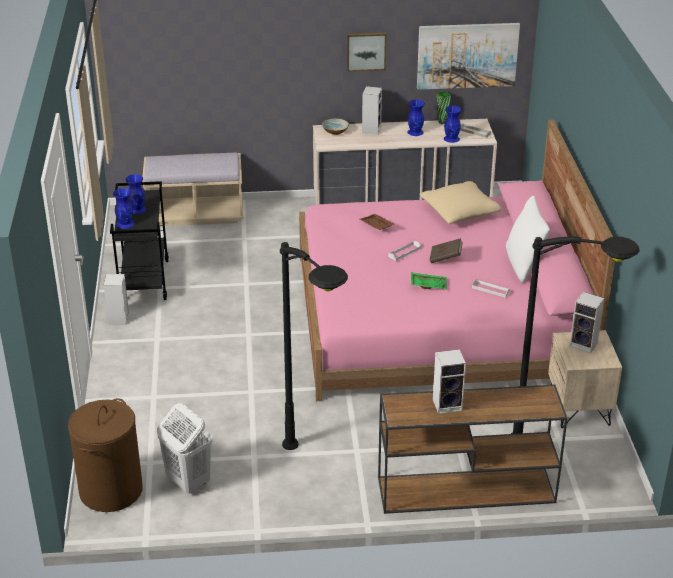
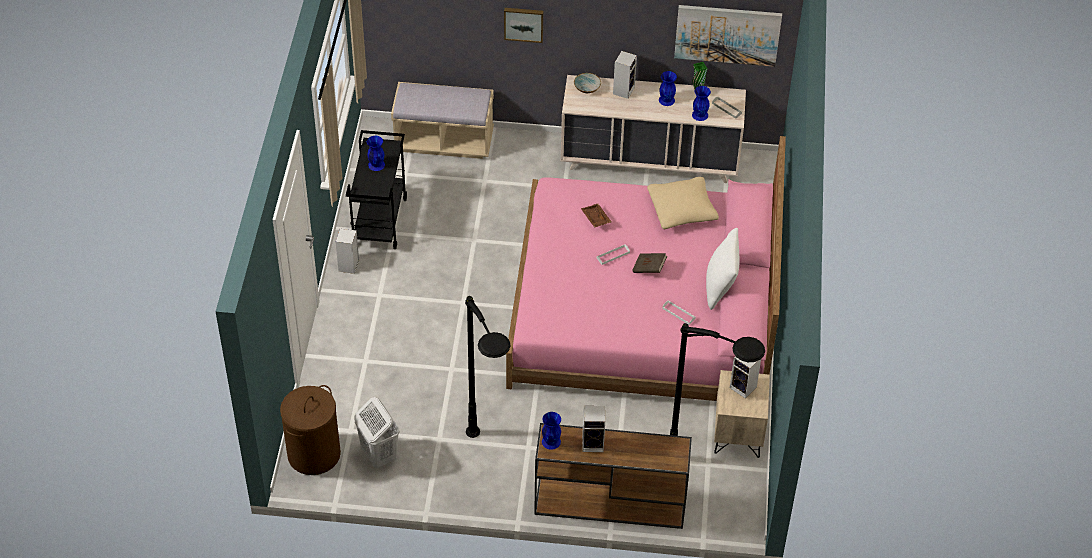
camera: 10 degrees right, 15 degrees up
blue vase [113,188,134,229] -> blue vase moved to [542,412,561,450]
picture [347,32,387,72] -> picture moved to [504,8,543,43]
green tray [411,272,447,289] -> none

